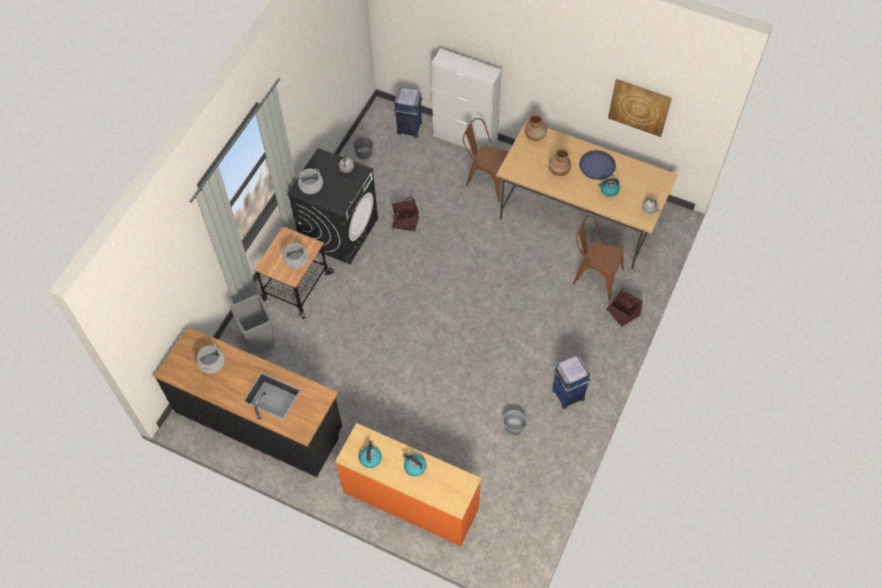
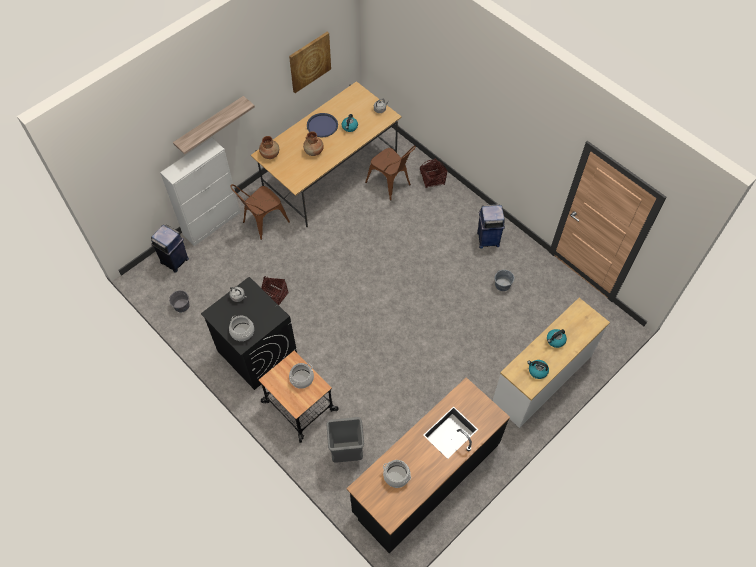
camera: 70 degrees left, 0 degrees up
orange dresser [335,423,481,546] -> white dresser [492,298,610,428]
brown chair [573,215,624,300] -> brown chair turned 90 degrees counterclockwise [365,145,416,201]
none -> shelf [173,96,255,154]

